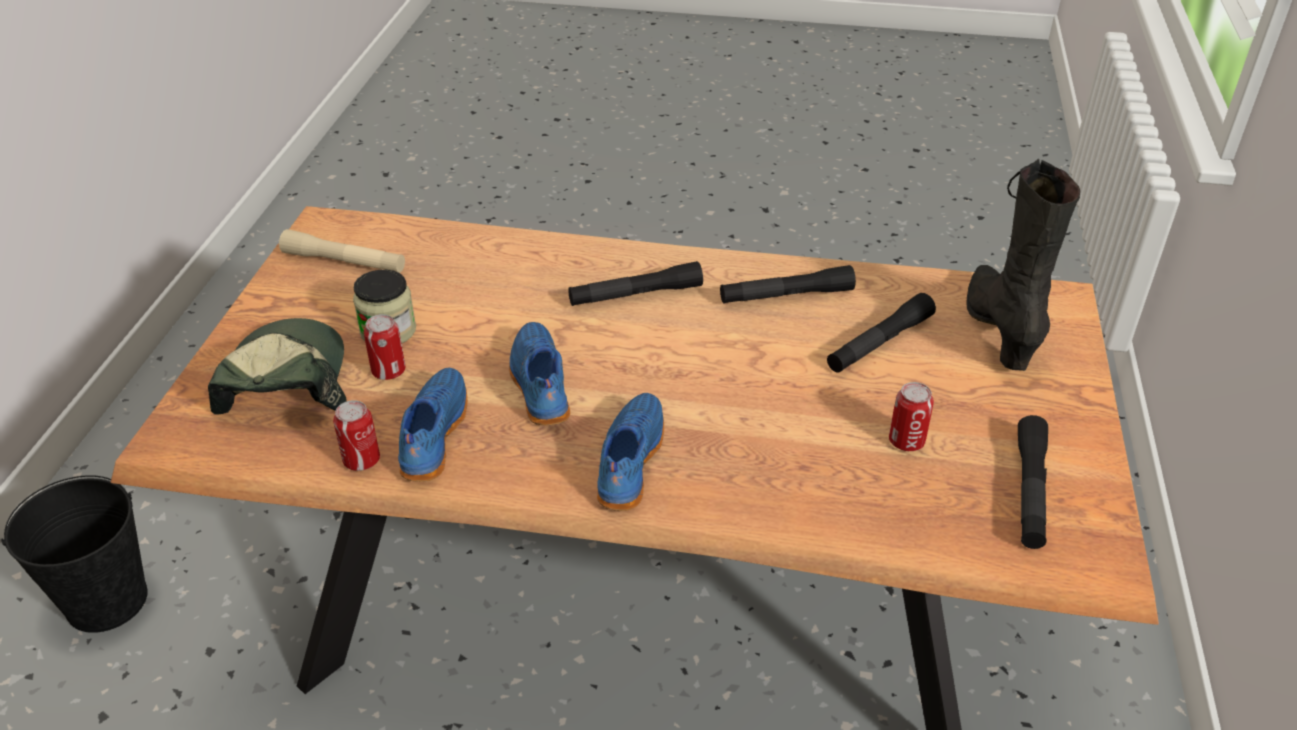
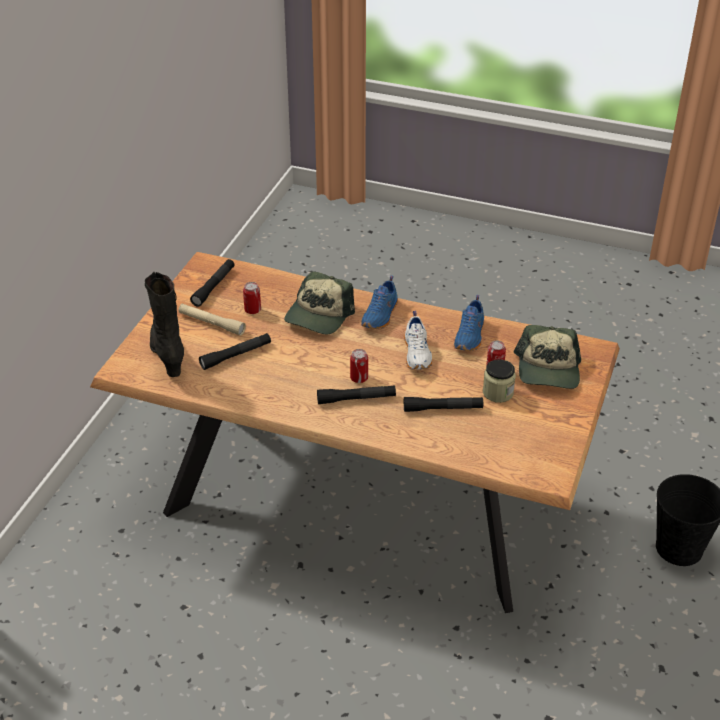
camera: 170 degrees left, 0 degrees up
beige flashlight [279,229,405,273] -> beige flashlight moved to [178,304,246,336]
can [333,400,380,471] -> can moved to [350,349,368,383]
blue shoe [509,322,570,426] -> white shoe [404,311,432,370]
black flashlight [720,265,856,303] -> black flashlight moved to [404,397,483,412]
black boot [966,159,1080,371] -> black boot turned 150 degrees clockwise [145,272,184,377]
none -> cap [284,271,355,335]

